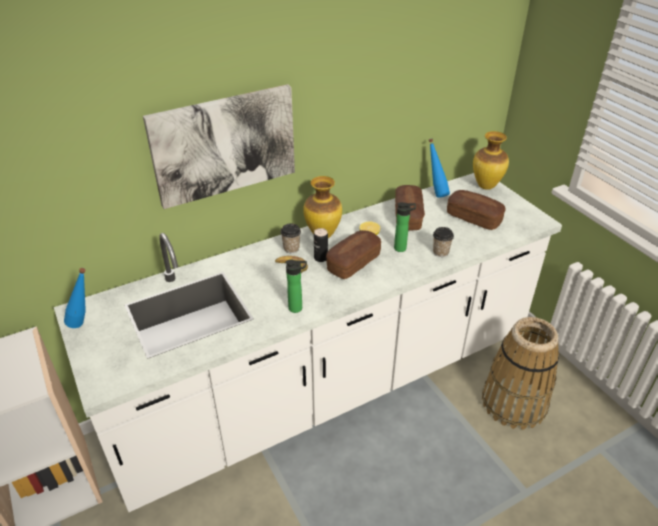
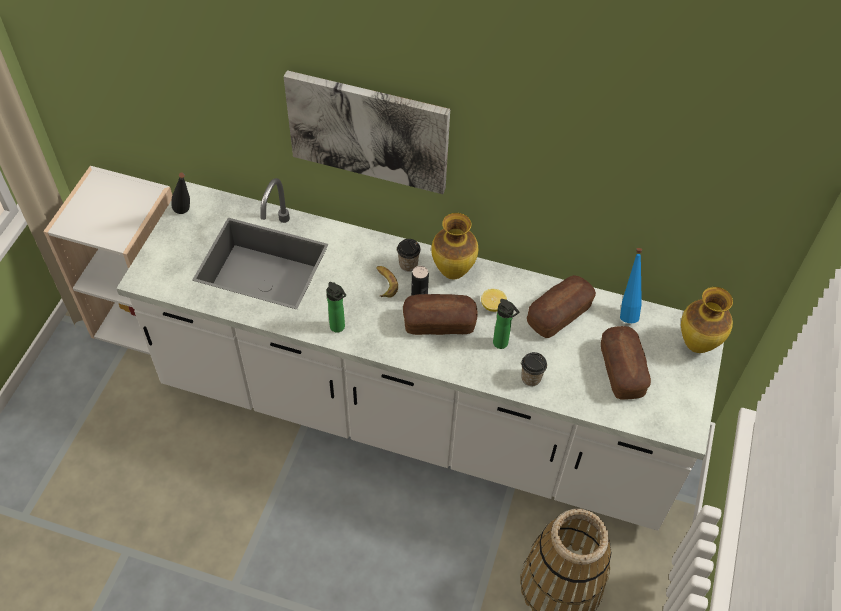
camera: 45 degrees right, 15 degrees up
blue bottle [64,268,86,328] -> black bottle [172,173,190,214]

